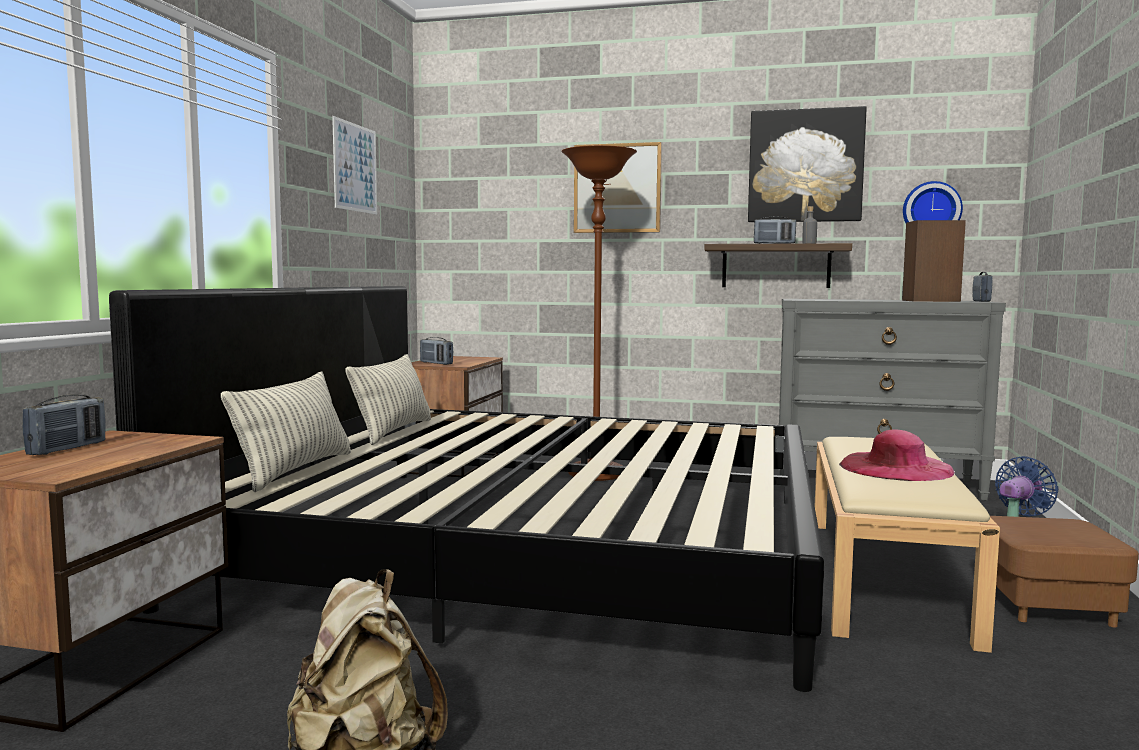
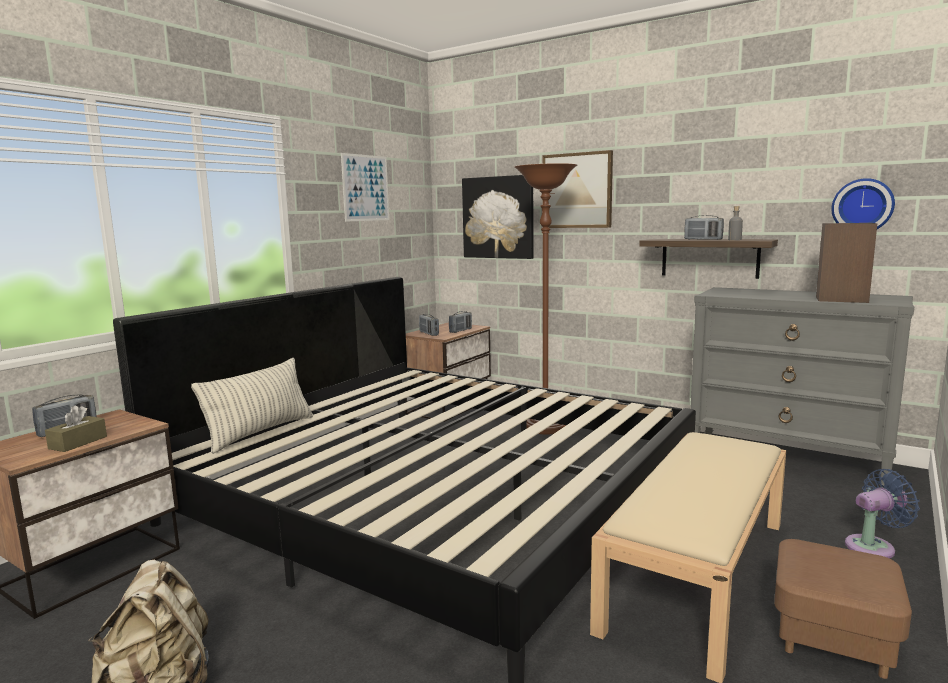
camera: 20 degrees right, 5 degrees up
pillow [345,354,431,445] -> none
picture [748,106,867,222] -> picture moved to [462,175,534,259]
pink hat [839,429,955,481] -> none
radio [973,272,993,302] -> radio moved to [449,311,472,333]
none -> brown tissue box [45,405,107,452]

